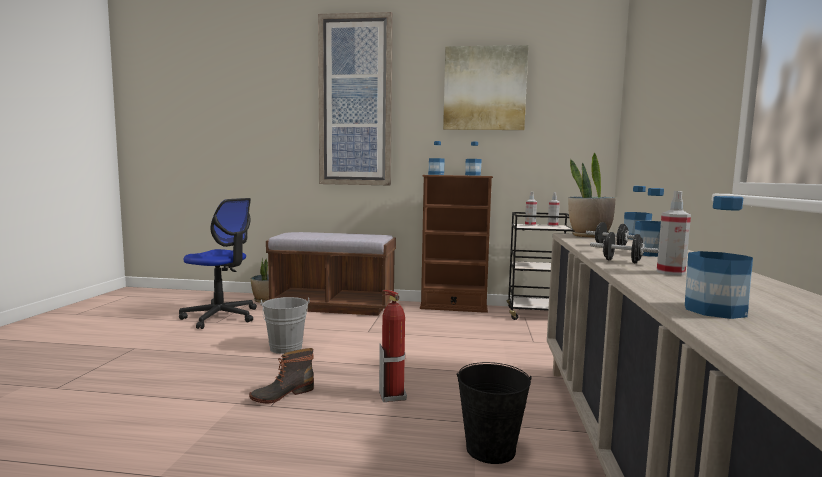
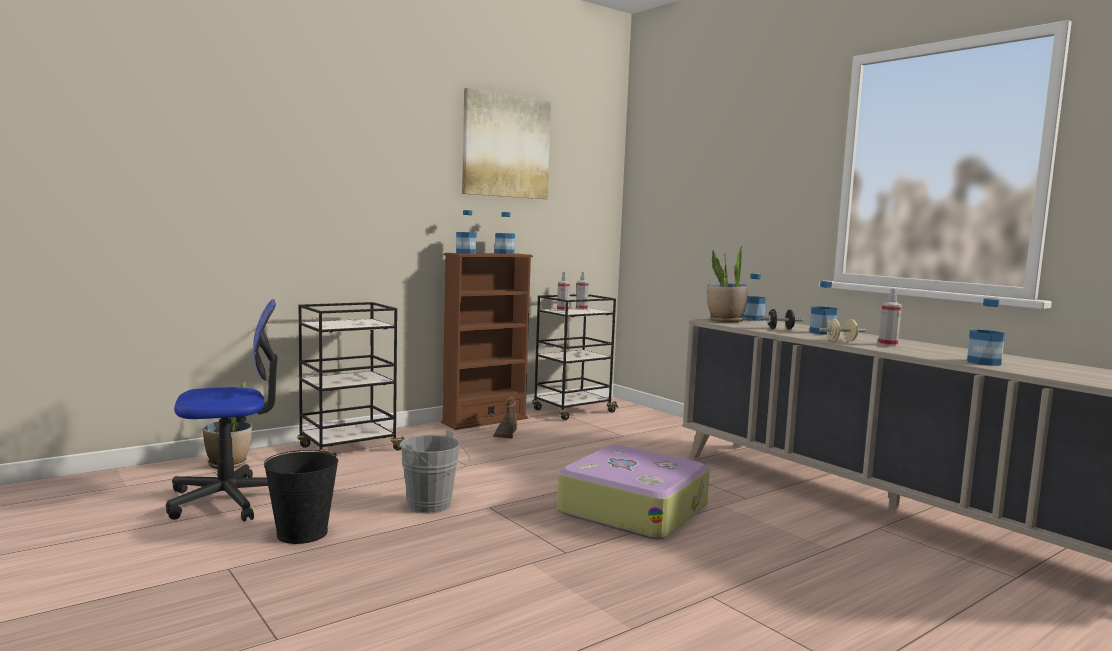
camera: 45 degrees left, 0 degrees up
boot [249,348,314,403] -> boot moved to [493,396,517,439]
brown bench [266,232,396,316] -> black cart [297,302,404,454]
picture [318,12,393,186] -> none
fire extinguisher [379,289,407,402] -> suitcase [557,445,710,540]
black bucket [456,362,532,464] -> black bucket moved to [264,450,338,544]
black dumbbell [590,232,658,263] -> beige dumbbell [819,319,866,341]

